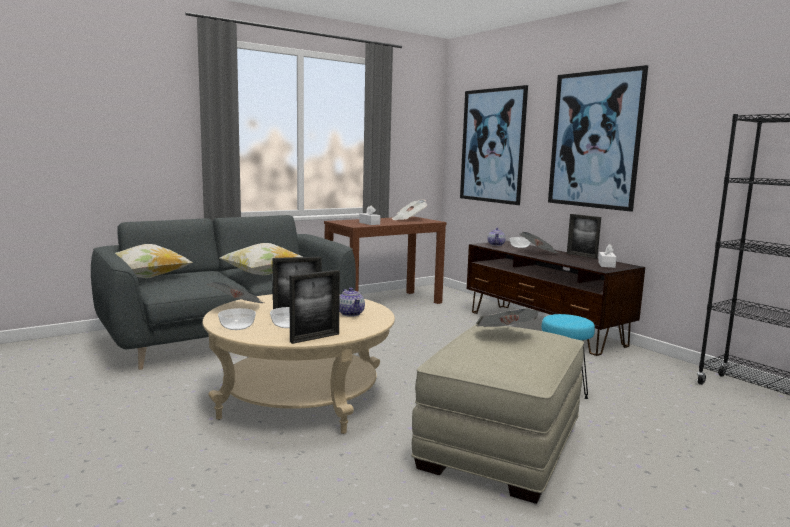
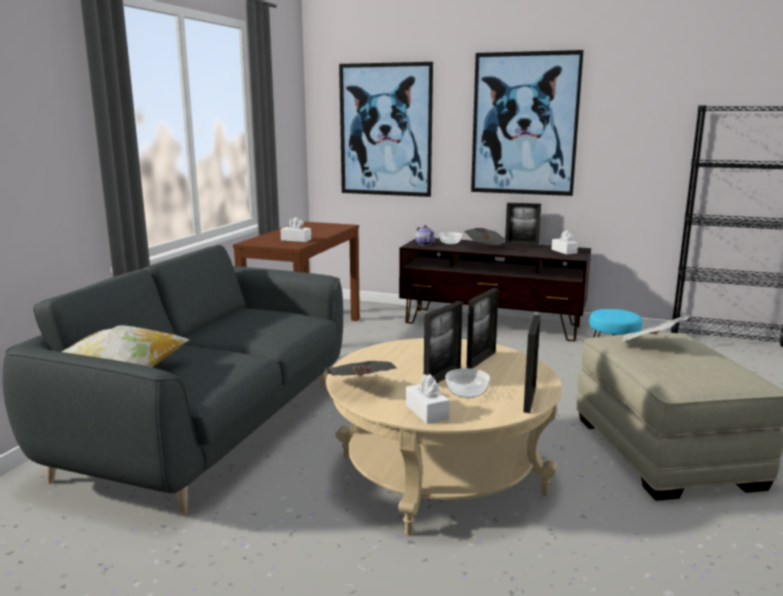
camera: 35 degrees left, 5 degrees up
bowl [218,308,256,330] -> white tissue box [406,374,450,424]
pillow [220,243,302,275] -> none
teapot [339,288,365,317] -> picture frame [466,288,499,369]
newspaper [392,199,427,220] -> none

